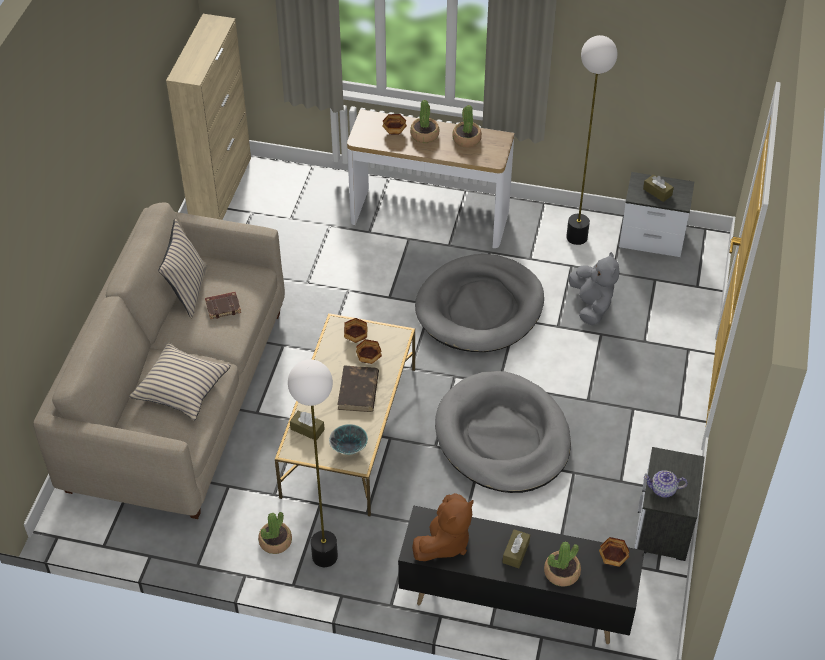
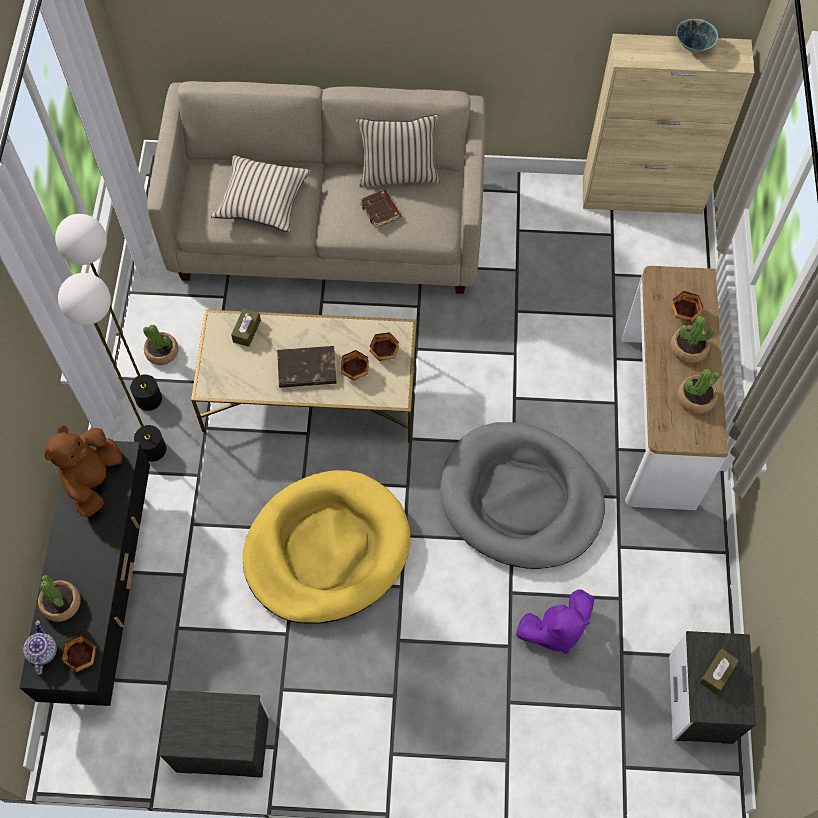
camera: 80 degrees right, 15 degrees up
bowl [329,424,368,455] -> bowl moved to [676,19,718,52]
brown plush toy [412,493,474,561] -> brown plush toy turned 75 degrees clockwise [44,426,122,517]
grey dog bed [435,371,571,493] -> yellow dog bed [243,470,410,624]
brown tissue box [502,529,530,568] -> none
floor lamp [566,35,617,245] -> floor lamp moved to [58,273,167,462]
grey plush toy [569,252,620,325] -> purple plush toy [516,589,594,654]
teapot [644,470,688,498] -> teapot moved to [23,620,57,675]

